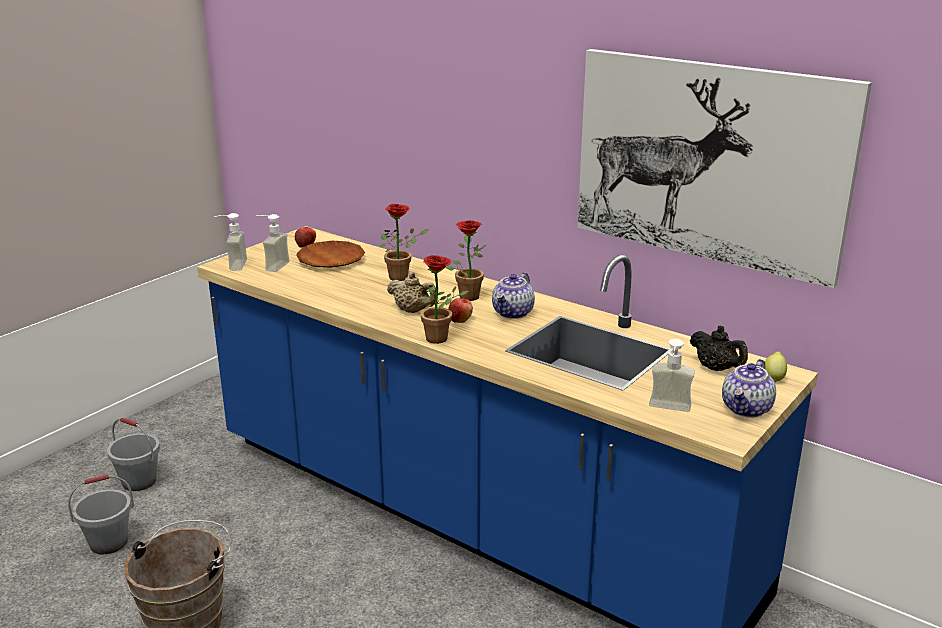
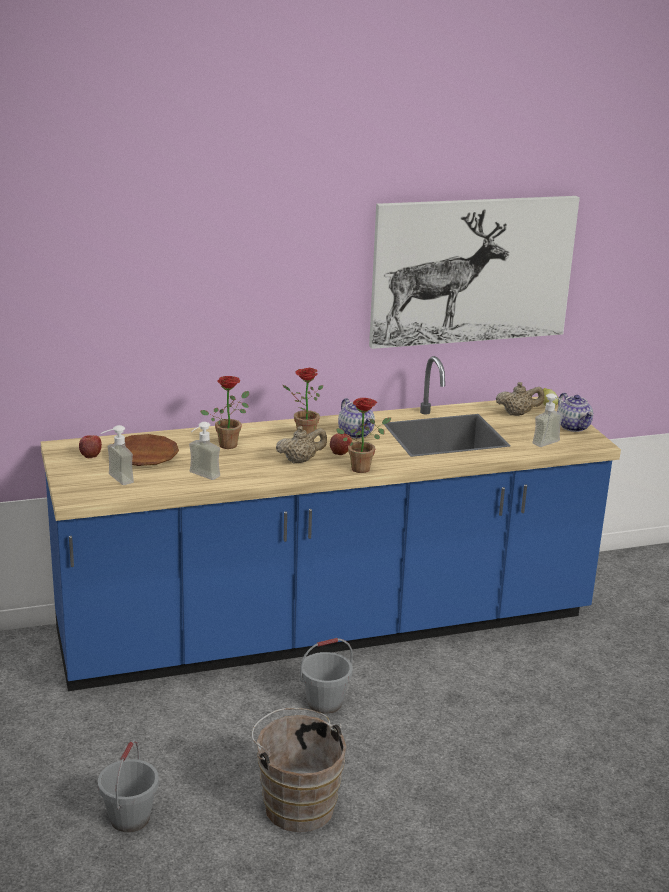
camera: 55 degrees left, 0 degrees up
grey bucket [107,418,160,491] -> grey bucket moved to [300,638,353,714]
soap dispenser [214,213,247,271] -> soap dispenser moved to [189,422,220,480]
black teapot [690,326,748,371] -> beige teapot [496,382,544,416]

